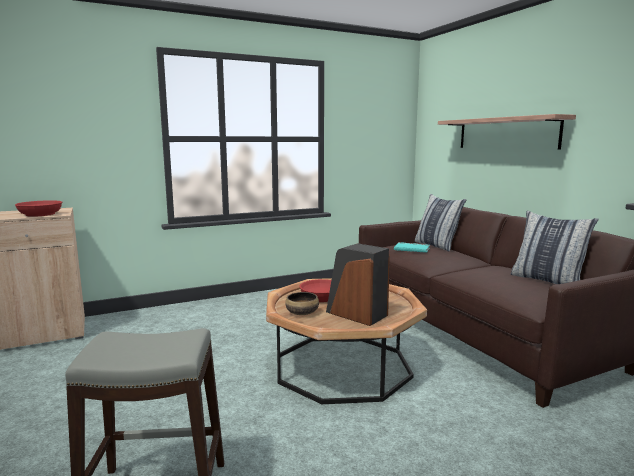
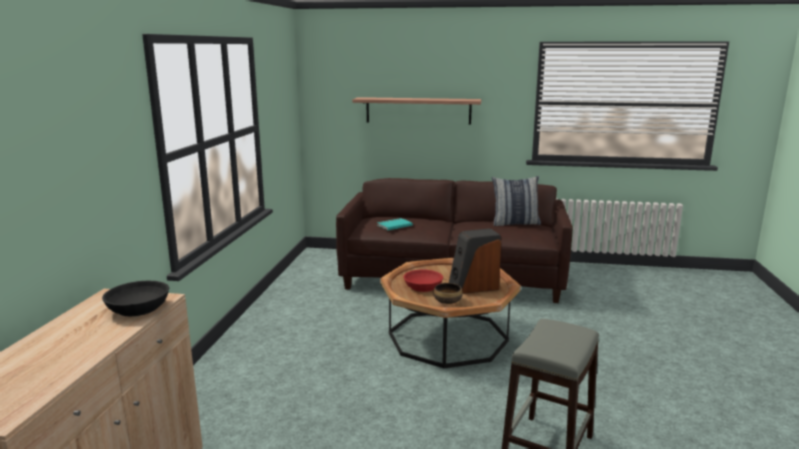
camera: 55 degrees left, 5 degrees up
red bowl [15,200,62,217] -> black bowl [102,280,170,316]
pillow [415,194,467,251] -> none

